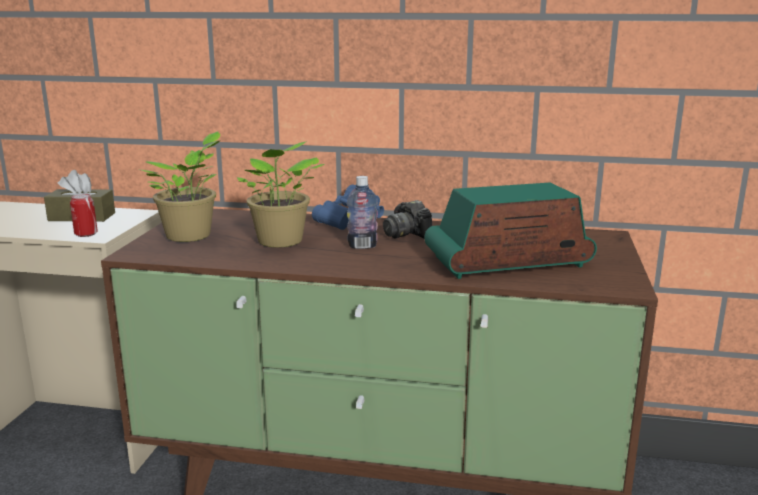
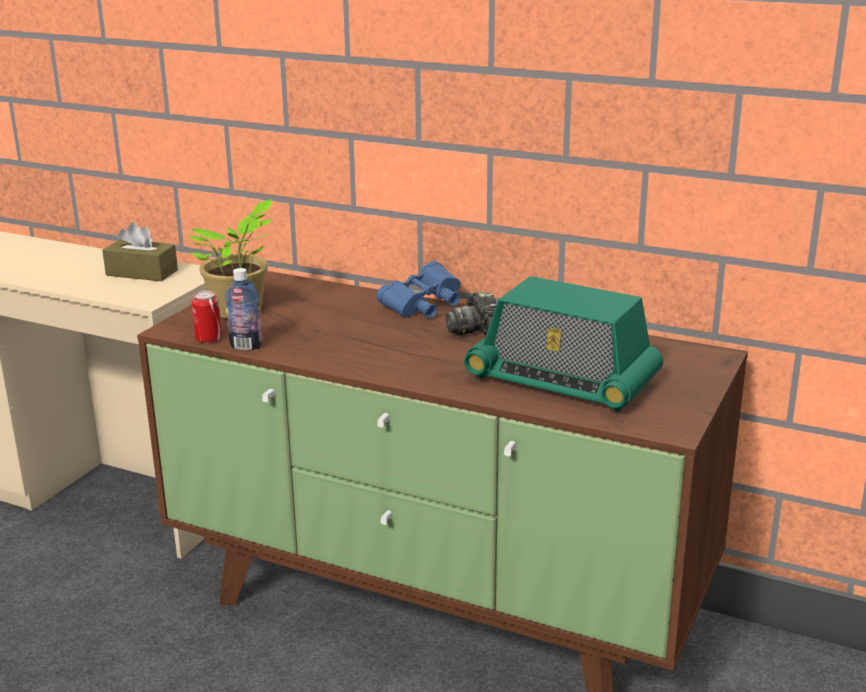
camera: 15 degrees right, 5 degrees up
can [70,194,98,237] -> can moved to [192,291,222,343]
potted plant [237,141,326,248] -> none
bottle [347,176,378,249] -> bottle moved to [225,268,263,350]
radio [424,183,597,279] -> radio turned 150 degrees counterclockwise [464,276,663,412]

